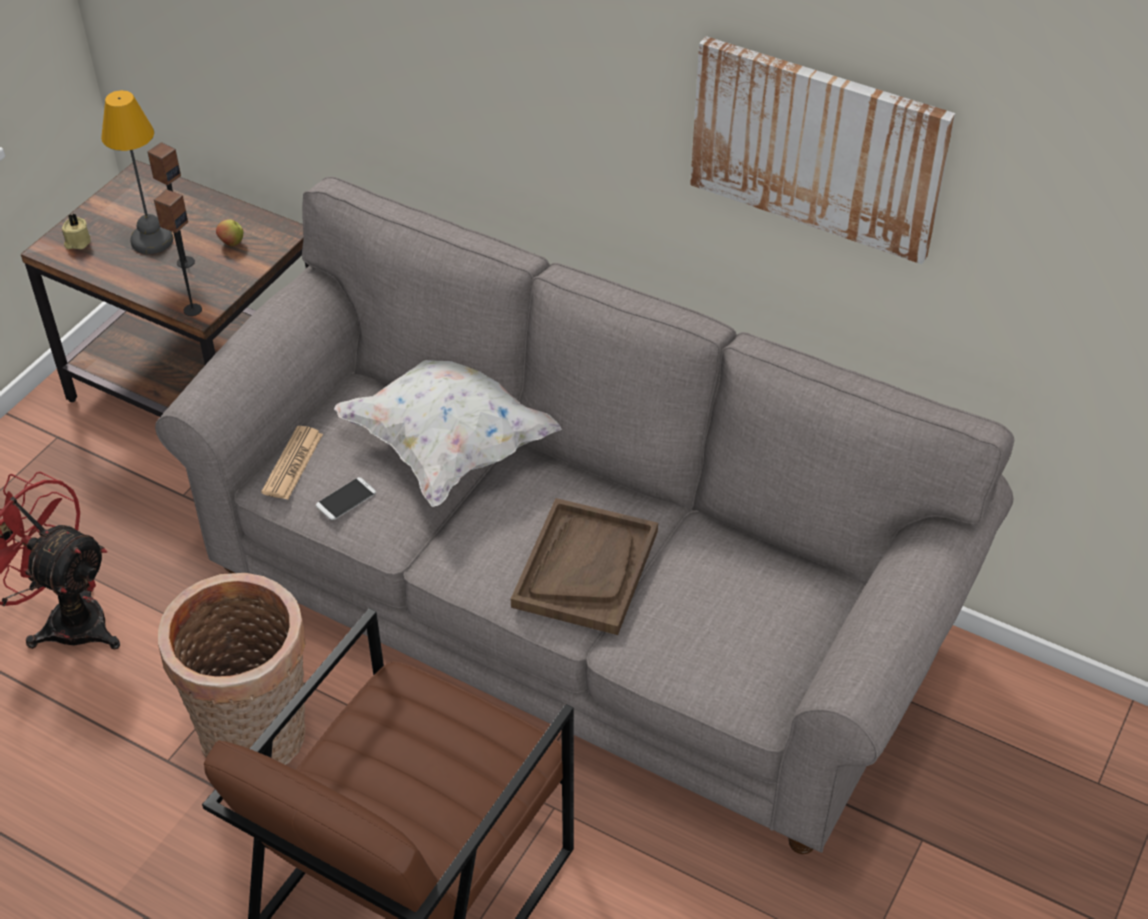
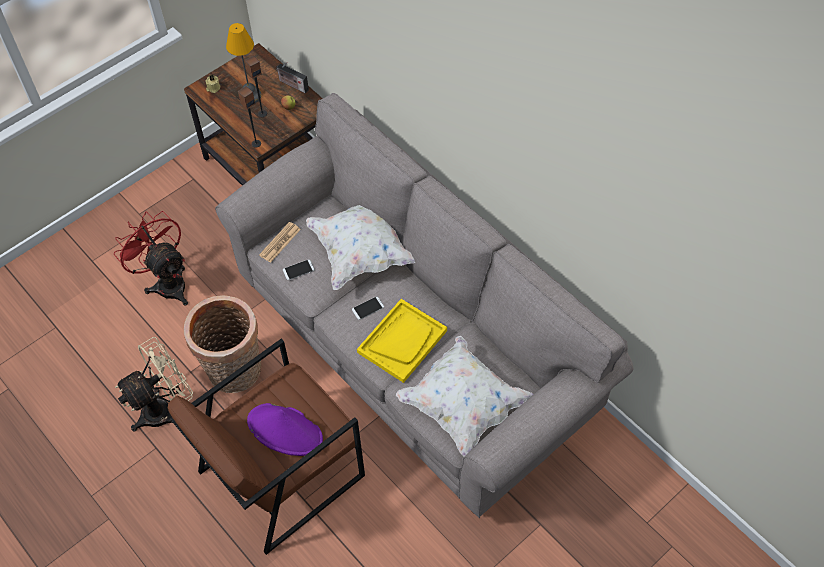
camera: 20 degrees right, 10 degrees up
brown tray [511,498,658,635] -> yellow tray [357,299,447,383]
picture [690,36,955,264] -> none
none -> beige fan [115,337,193,432]
none -> purple hat [247,403,323,456]
none -> radio [276,62,309,93]
none -> phone [352,297,384,320]
none -> white pillow [396,336,534,457]

